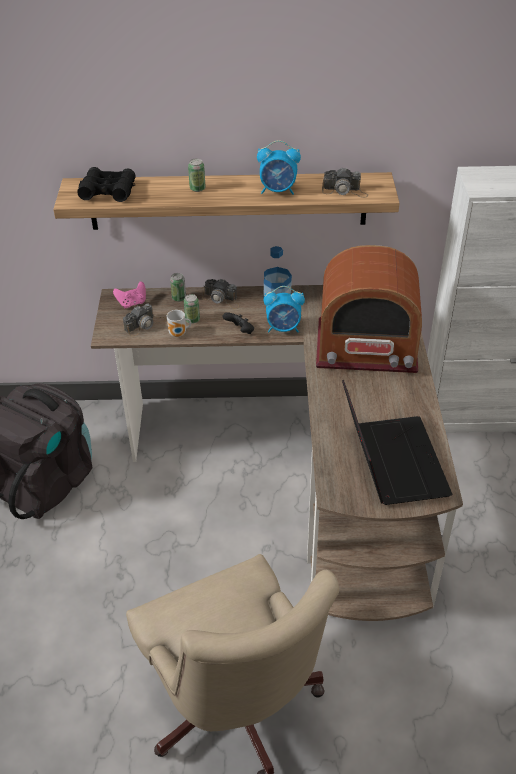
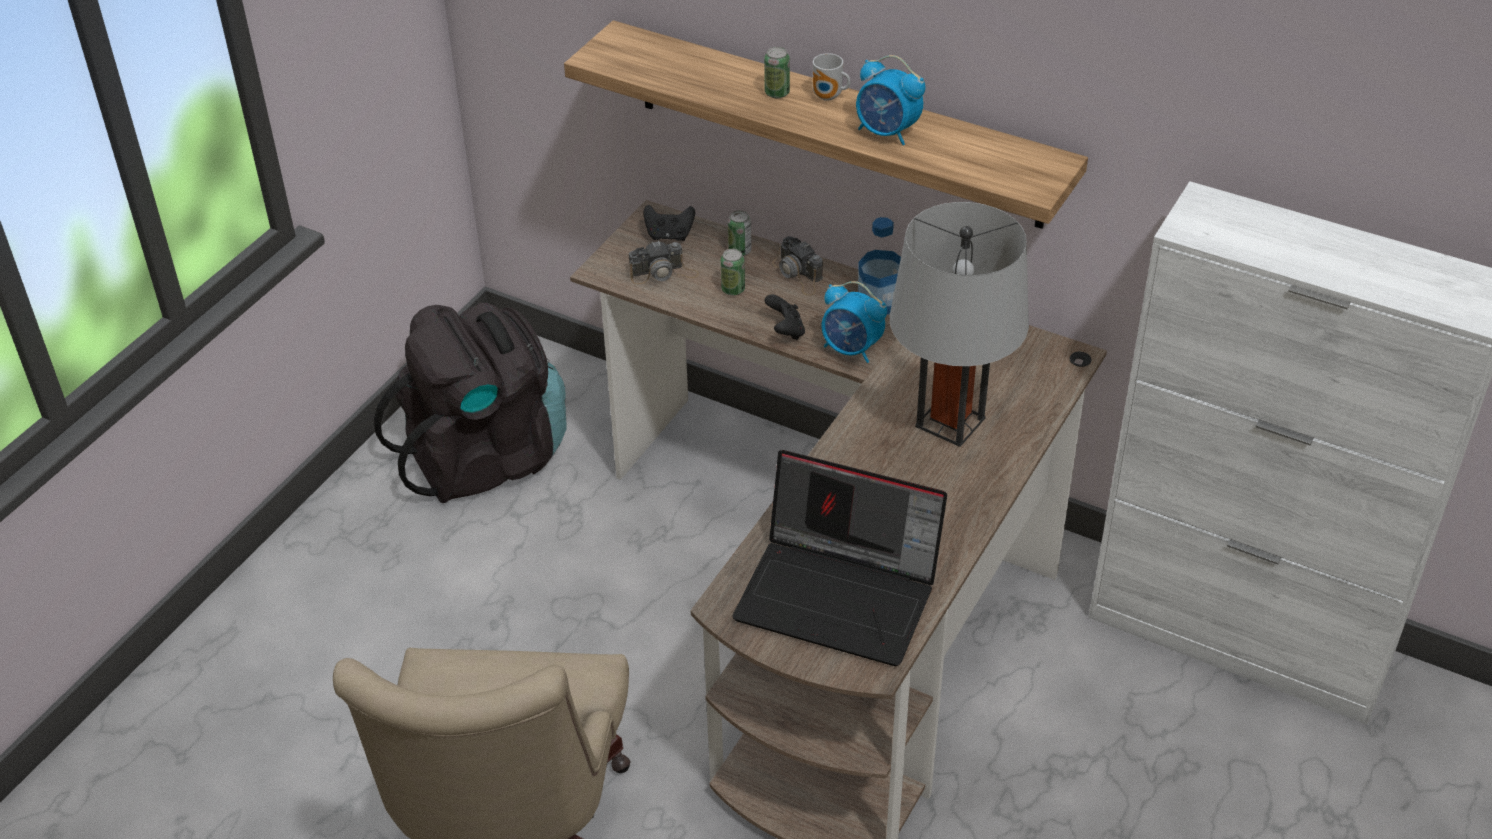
camera: 30 degrees right, 0 degrees up
black binoculars [77,167,135,202] -> none
pink game controller [113,281,146,309] -> black game controller [643,205,695,241]
mug [167,310,191,337] -> mug moved to [813,53,851,101]
radio [316,245,422,373] -> grey table lamp [890,202,1029,447]
camera [322,168,368,198] -> none
laptop [342,379,452,505] -> laptop turned 90 degrees clockwise [732,450,947,666]

